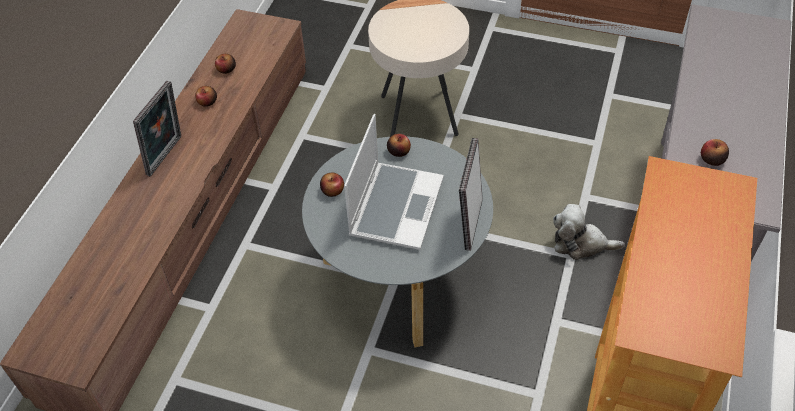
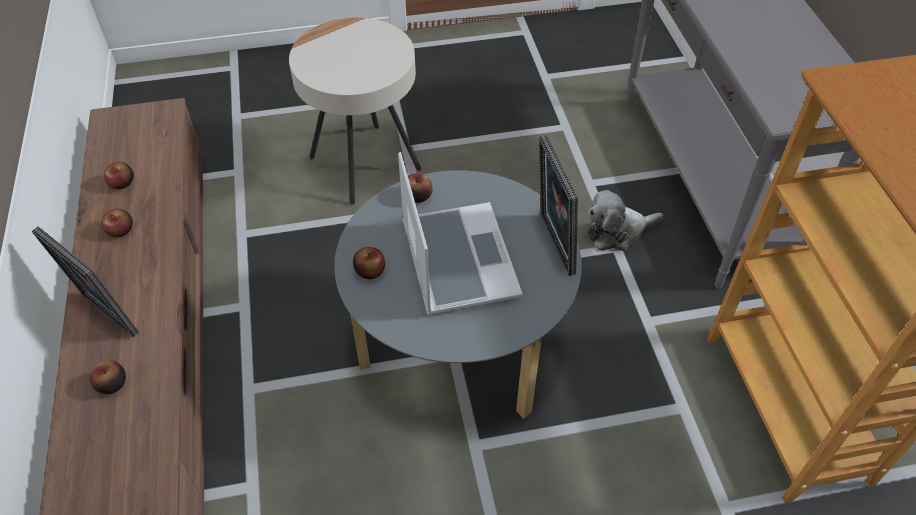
camera: 30 degrees left, 0 degrees up
picture frame [133,81,181,177] -> picture frame turned 135 degrees clockwise [31,227,139,337]
apple [701,139,729,166] -> apple moved to [90,360,126,394]

